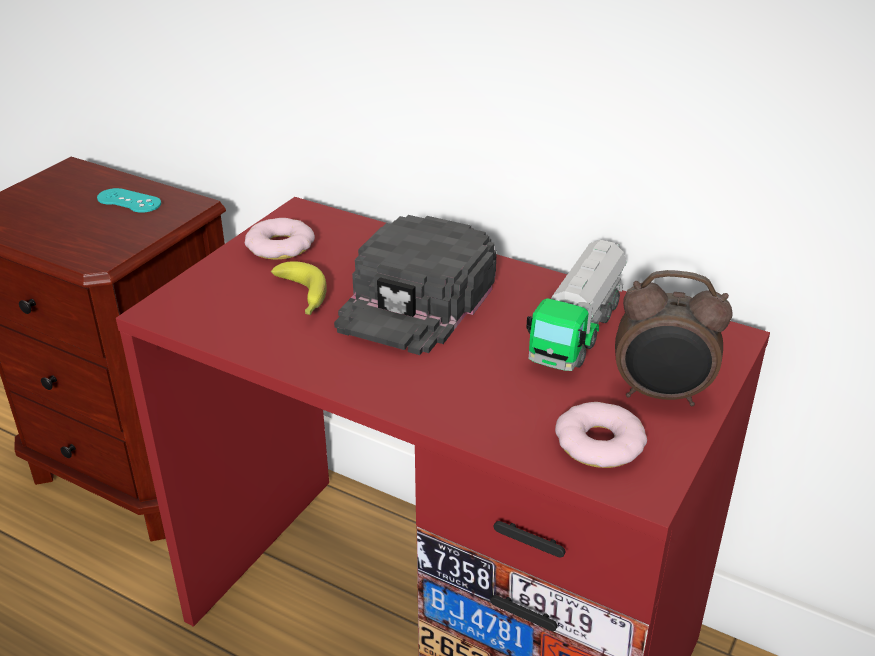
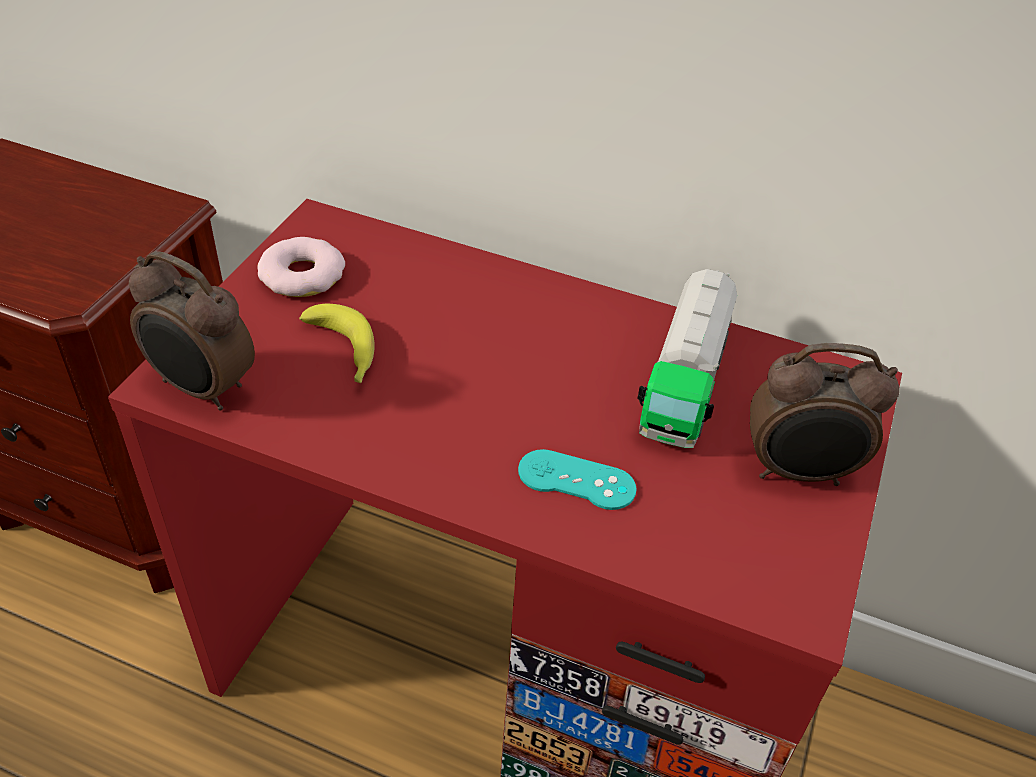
camera: 10 degrees left, 10 degrees up
turquoise game controller [97,188,161,213] -> turquoise game controller moved to [518,449,637,510]
black cap [334,215,497,355] -> none
donut [555,402,647,468] -> none
none -> alarm clock [129,251,255,411]

